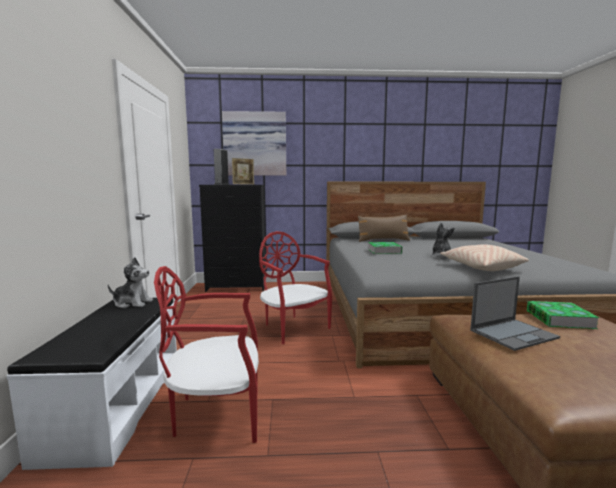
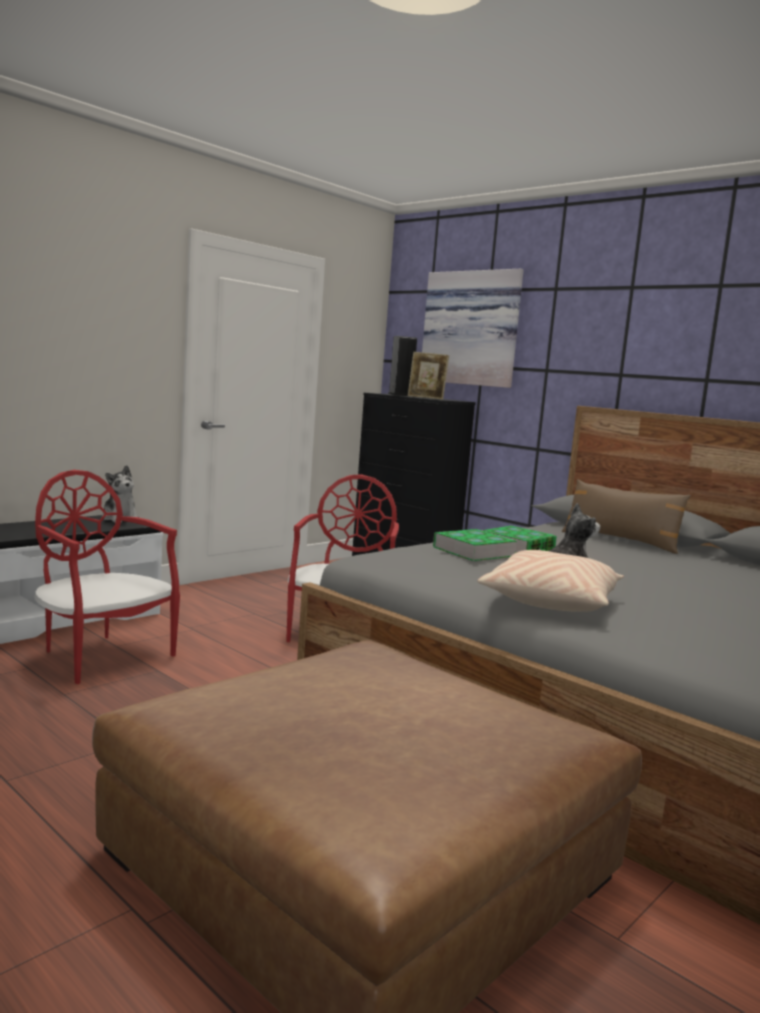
camera: 45 degrees right, 0 degrees up
laptop [470,276,560,351] -> none
book [527,301,599,329] -> book moved to [433,529,517,561]

